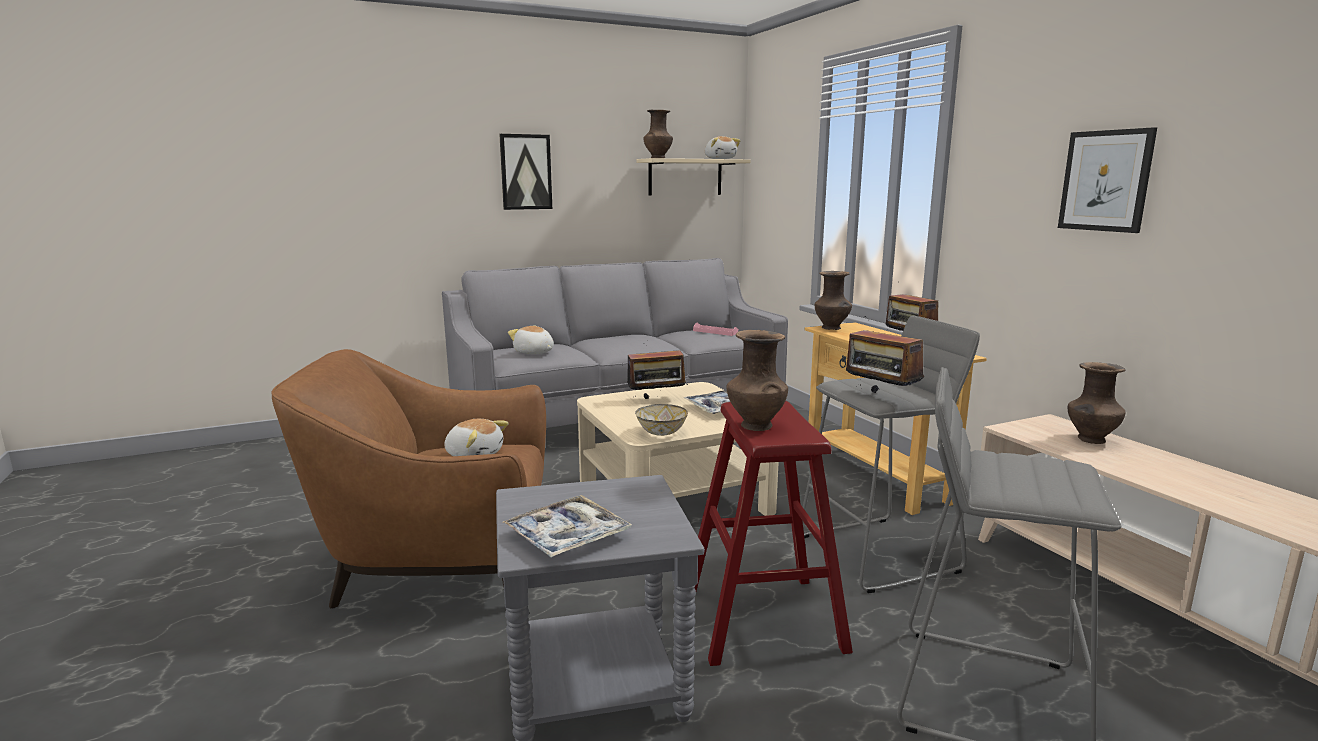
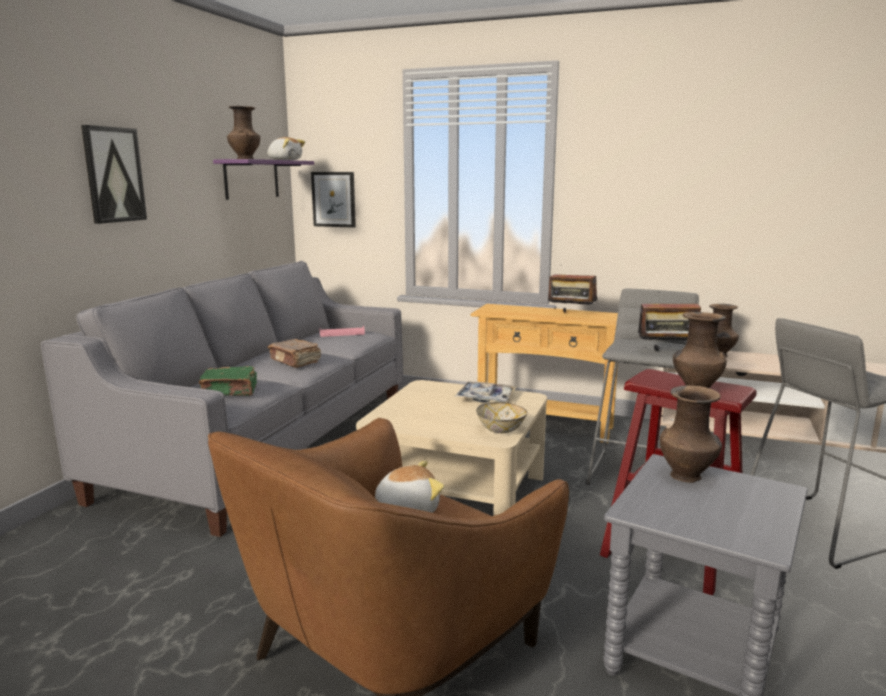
camera: 45 degrees left, 0 degrees up
tray [502,495,632,557] -> none
plush toy [508,325,554,354] -> green book [199,366,257,396]
radio [627,343,689,399] -> none
beige shelf [636,158,751,196] -> purple shelf [213,159,314,200]
brown vase [815,271,852,330] -> brown vase moved to [660,385,722,483]
picture [1058,127,1157,233] -> picture moved to [311,172,356,228]
none -> brown book [268,339,321,368]

